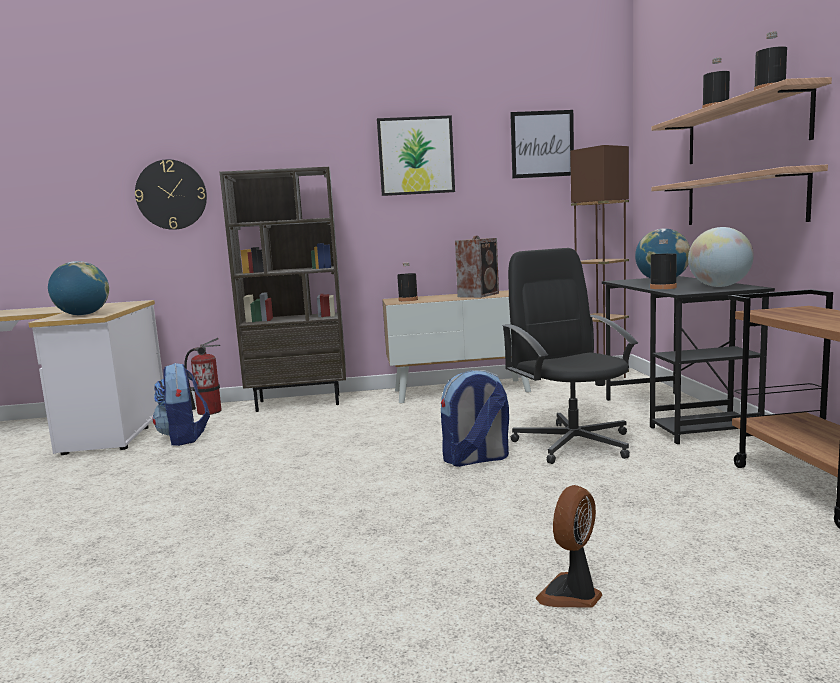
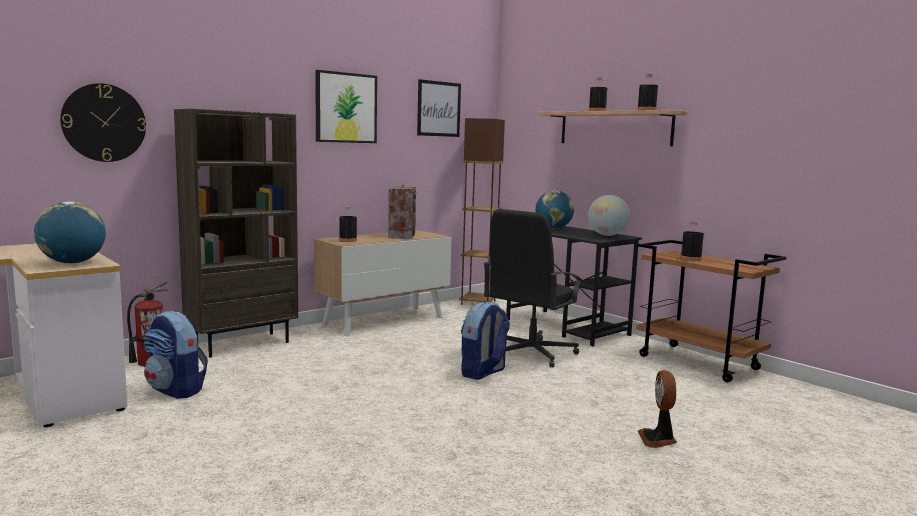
camera: 35 degrees left, 0 degrees up
black office chair [502,248,638,464] -> black office chair turned 90 degrees counterclockwise [483,209,583,367]
black bottle [650,239,677,289] -> black bottle moved to [681,221,704,261]
shelf [651,165,828,225] -> none

